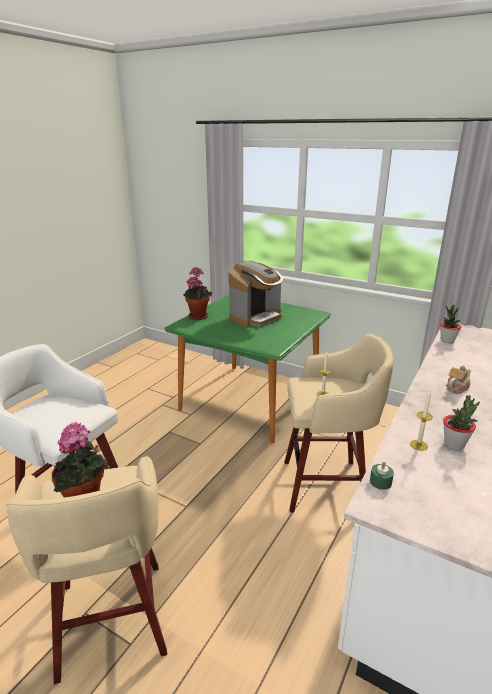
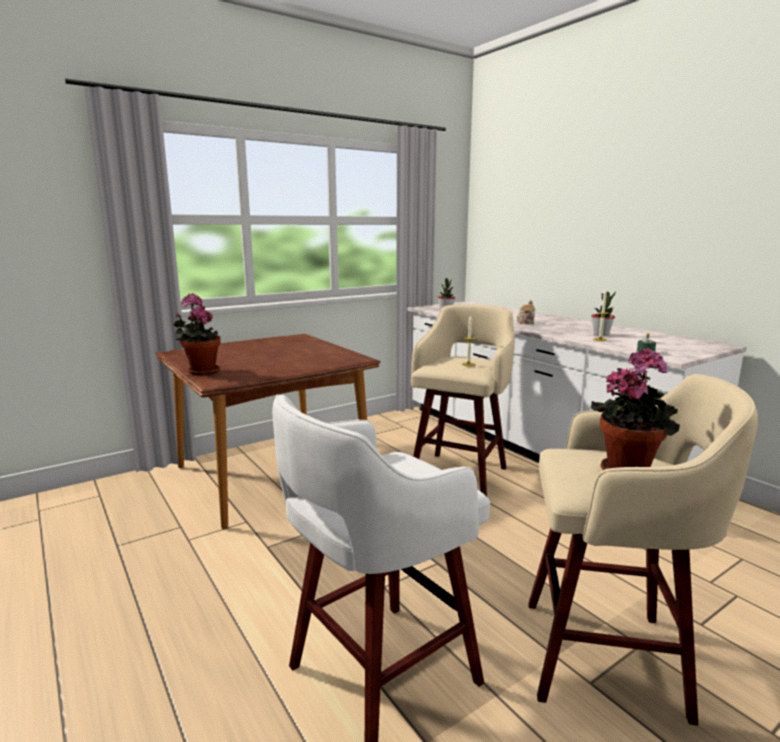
camera: 65 degrees left, 10 degrees down
green dining table [164,294,331,444] -> brown dining table [156,334,380,529]
coffee machine [228,261,283,327] -> none

